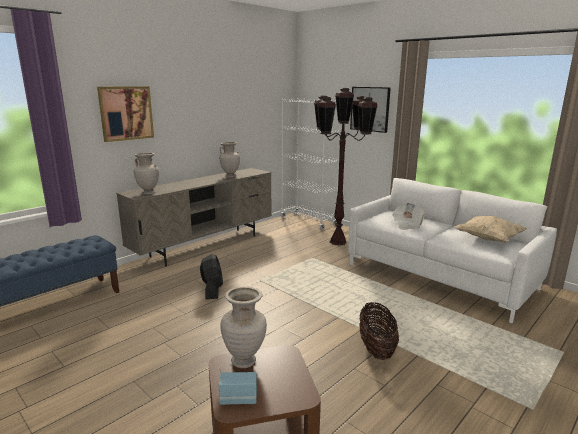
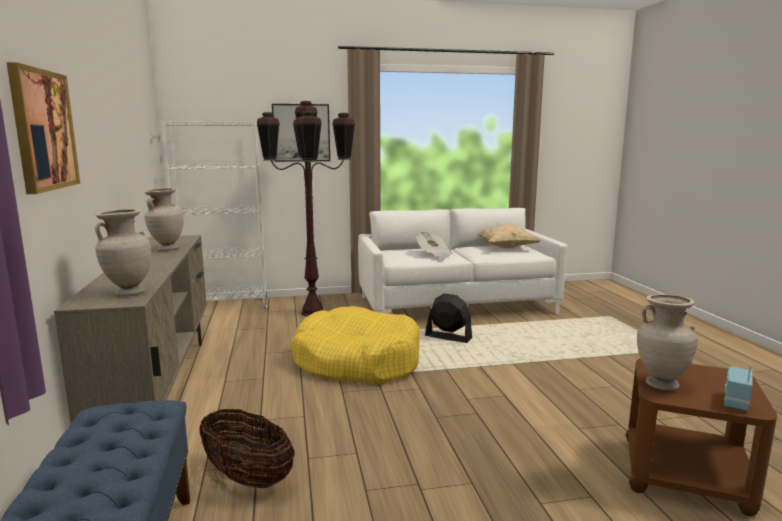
camera: 55 degrees left, 5 degrees down
black fan [200,254,223,299] -> black fan moved to [425,293,472,343]
basket [359,302,399,360] -> basket moved to [199,409,295,488]
none -> yellow dog bed [291,306,420,384]

